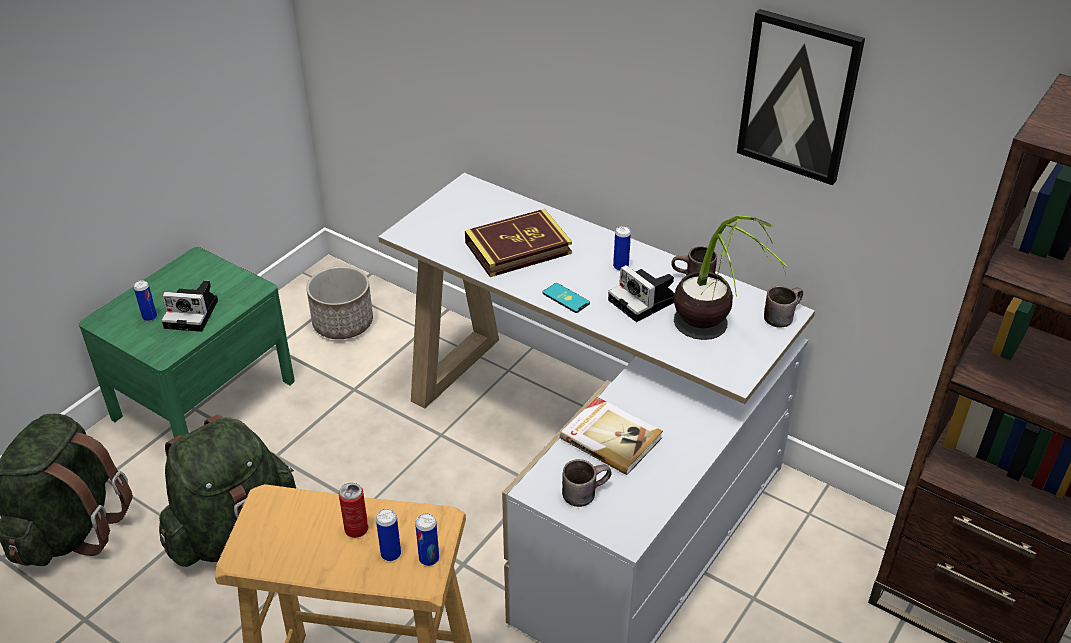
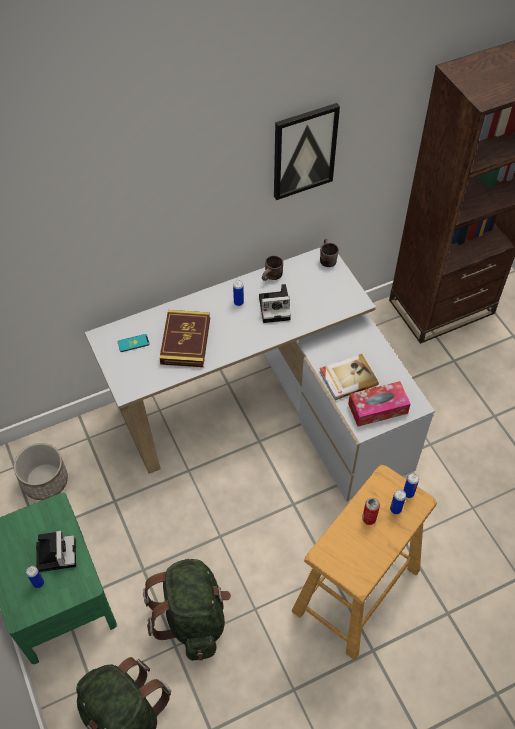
camera: 60 degrees left, 15 degrees up
camera [161,281,218,332] -> camera turned 45 degrees counterclockwise [36,530,76,572]
phone [543,283,590,313] -> phone moved to [118,334,150,352]
brown mug [562,459,611,507] -> tissue box [348,381,411,427]
potted plant [674,215,787,340] -> none

